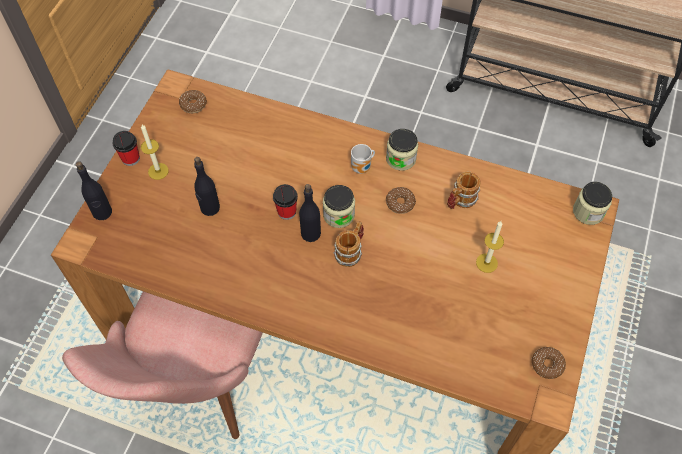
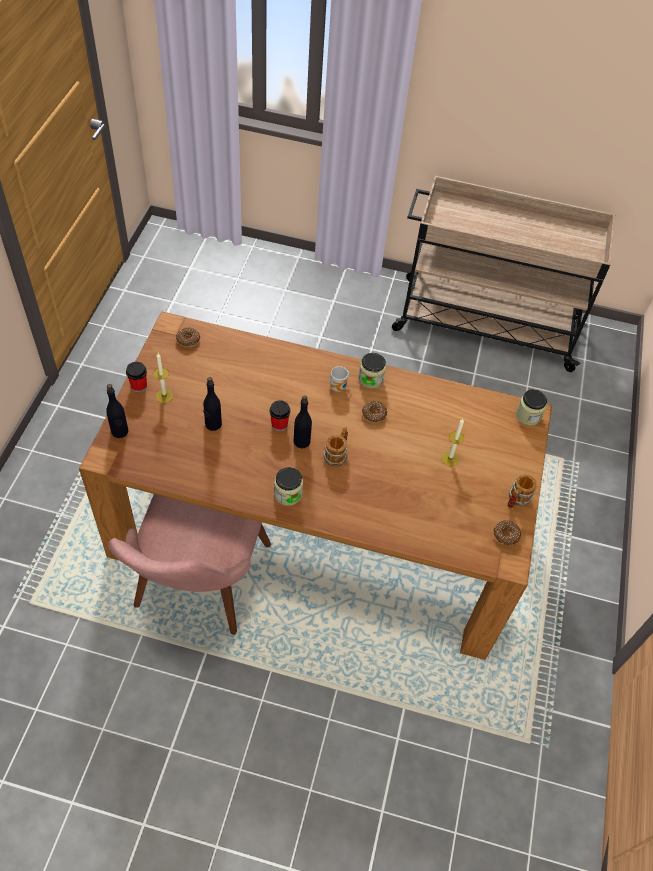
camera: 10 degrees left, 5 degrees down
jar [323,185,355,228] -> jar moved to [274,467,303,506]
mug [447,171,481,209] -> mug moved to [508,474,537,508]

